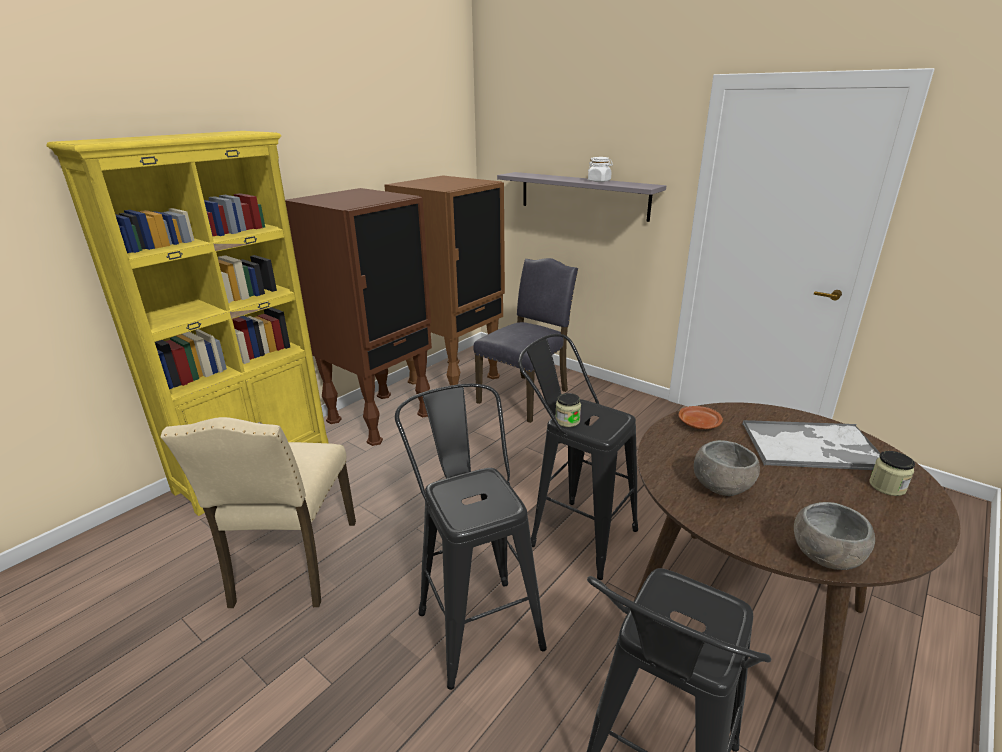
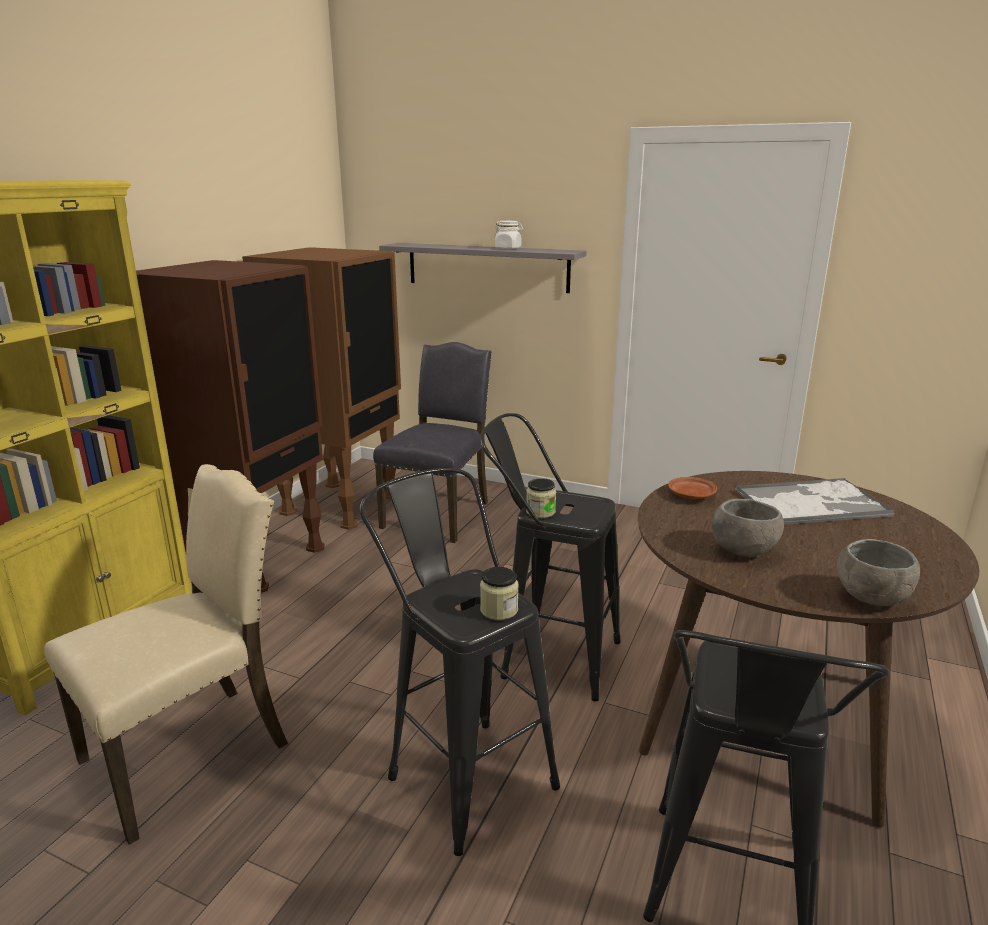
camera: 15 degrees left, 5 degrees down
beige chair [161,417,356,608] -> beige chair turned 120 degrees counterclockwise [44,464,288,845]
jar [869,451,915,496] -> jar moved to [480,567,519,620]

